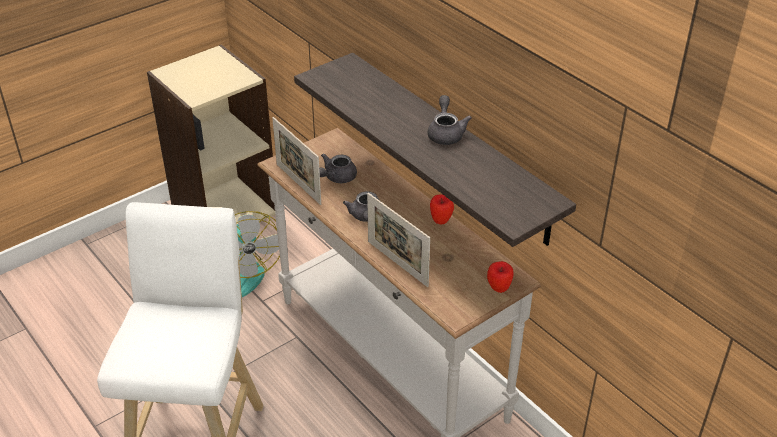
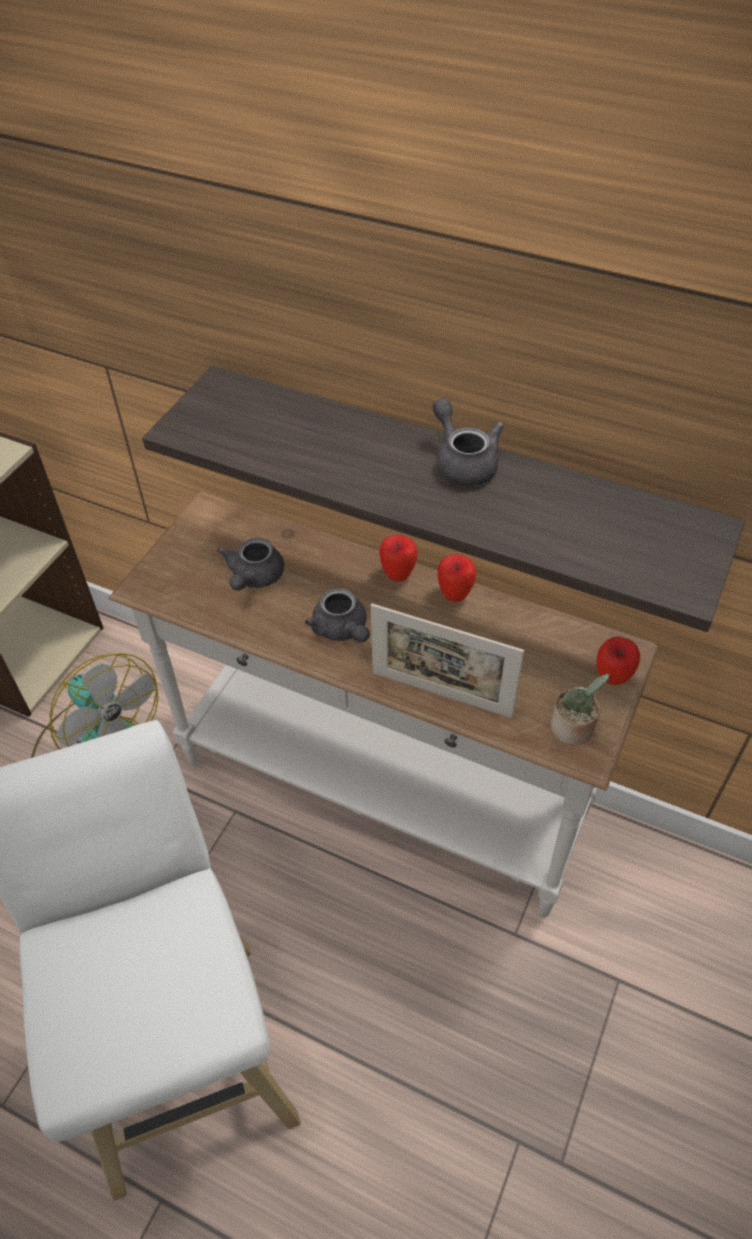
camera: 25 degrees left, 10 degrees up
picture frame [272,117,321,205] -> none
none -> apple [379,535,418,582]
none -> potted plant [551,674,610,745]

